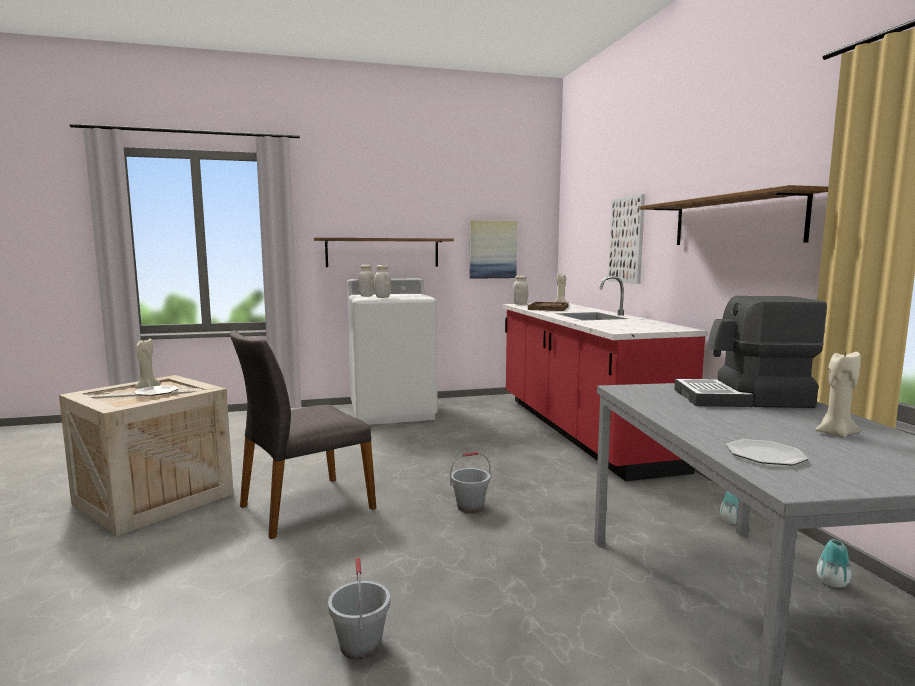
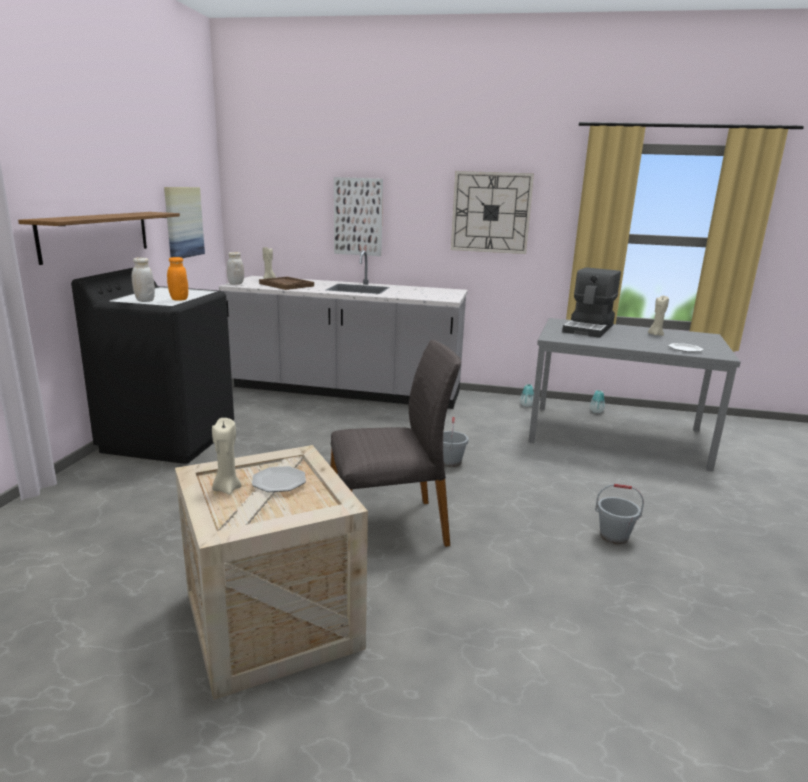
camera: 65 degrees left, 10 degrees up
grey chair [230,330,376,539] -> grey chair turned 90 degrees counterclockwise [330,340,461,547]
white washing machine [347,278,438,425] -> black washing machine [71,268,234,464]
white jar [374,265,391,298] -> orange jar [167,257,188,301]
red counter [502,276,707,481] -> grey counter [219,250,468,409]
shelf [639,185,828,245] -> wall clock [451,171,534,254]

